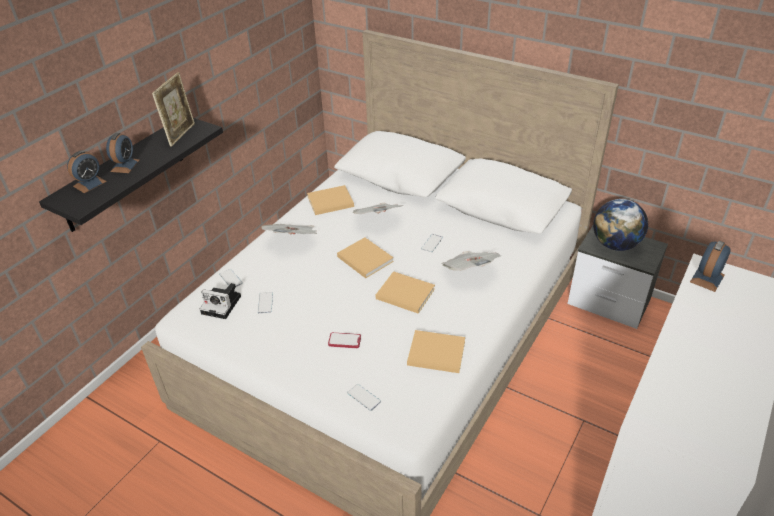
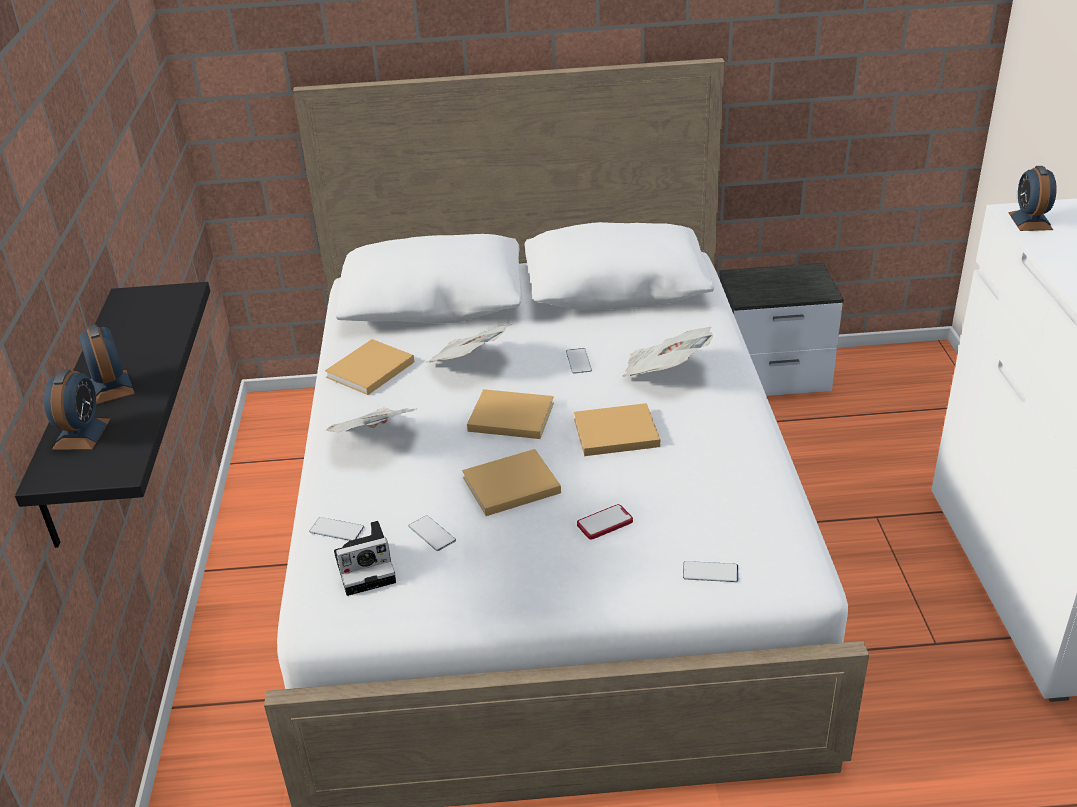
camera: 35 degrees left, 5 degrees down
picture frame [152,72,195,147] -> none
beige book [407,330,465,373] -> beige book moved to [462,449,561,516]
globe [593,199,648,251] -> none

